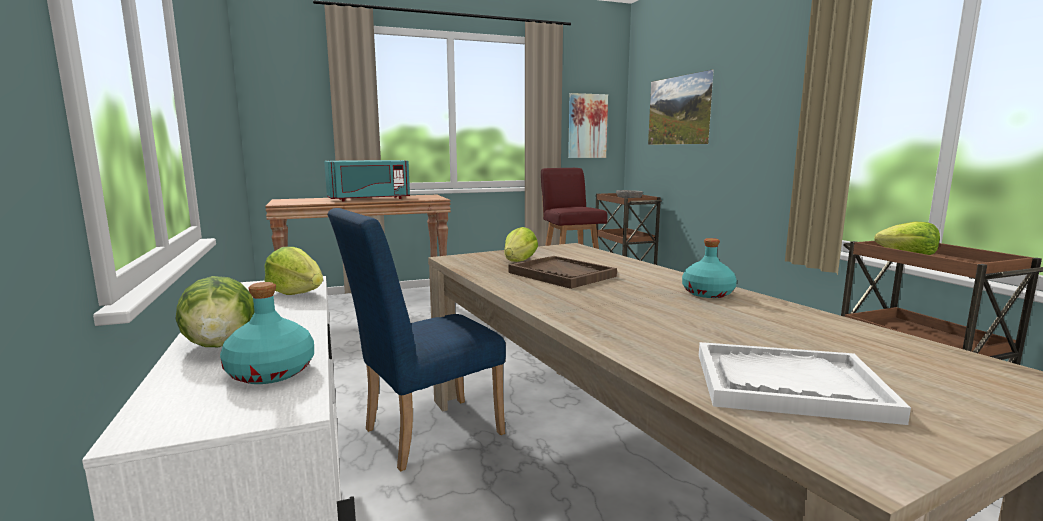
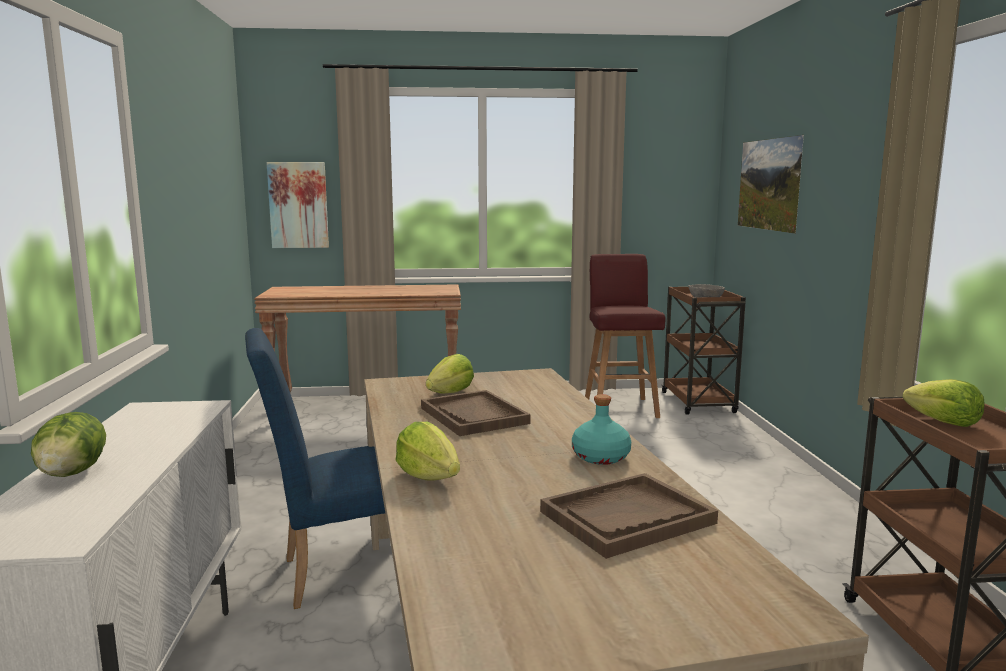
camera: 15 degrees right, 0 degrees up
turquoise bottle [220,282,314,384] -> none
lettuce [264,247,323,295] -> lettuce moved to [396,422,460,481]
turquoise microwave [324,160,410,201] -> none
picture [568,93,608,158] -> picture moved to [267,162,329,248]
white tray [699,342,911,425] -> none
none -> brown tray [540,473,718,559]

